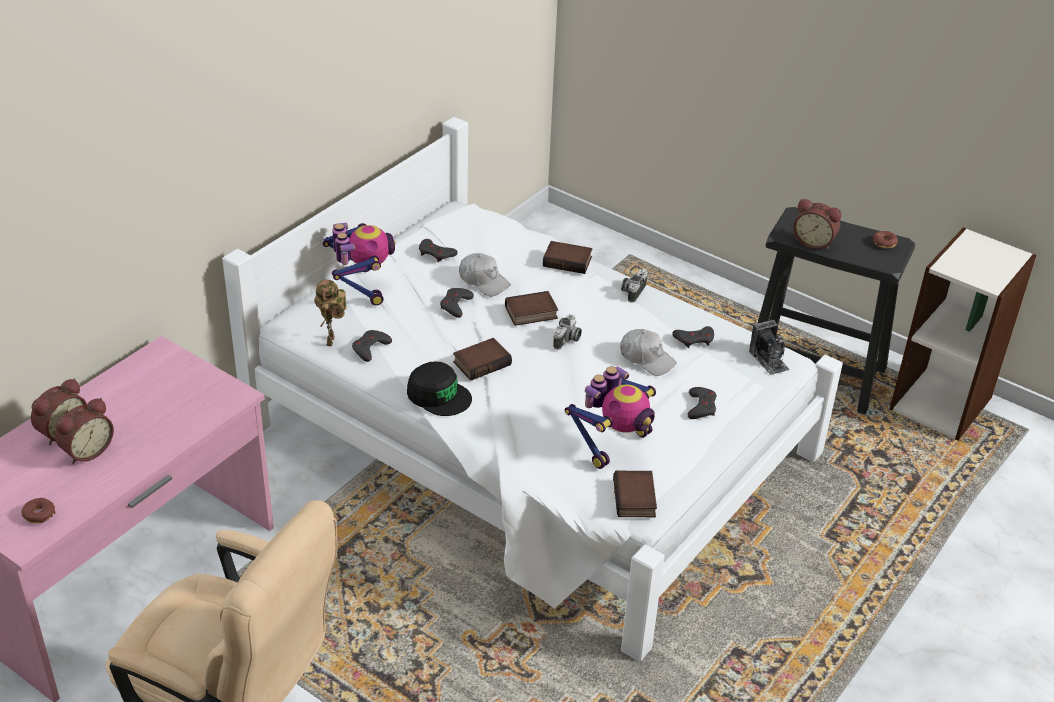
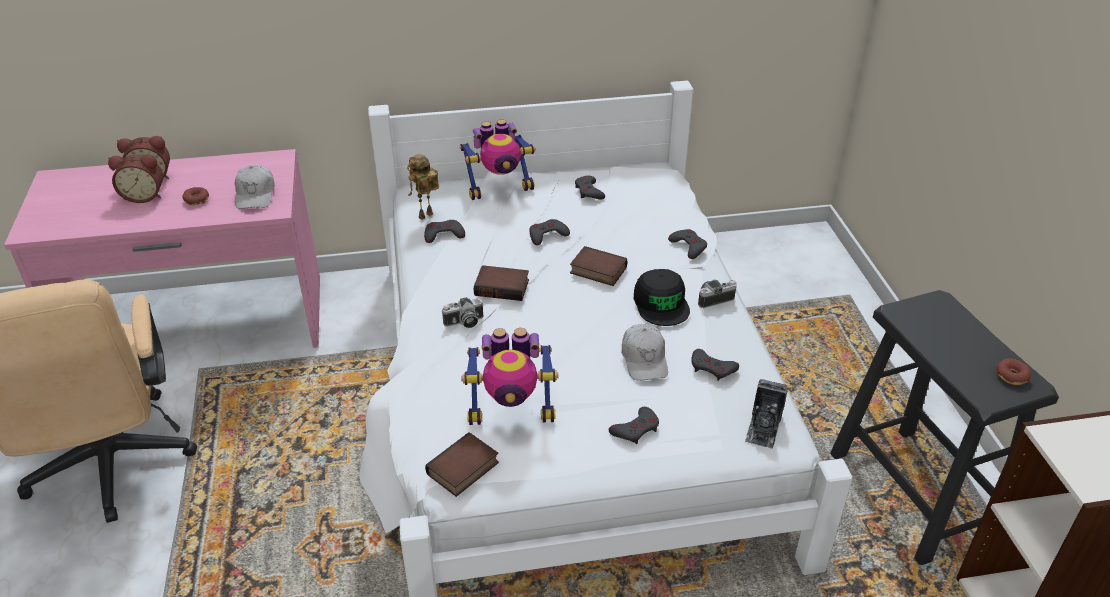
camera: 45 degrees right, 0 degrees up
donut [21,498,56,524] -> donut moved to [182,187,209,205]
toy robot [323,223,396,305] -> toy robot turned 45 degrees clockwise [460,119,536,200]
black cap [407,362,472,416] -> black cap moved to [634,269,690,326]
white cap [459,253,511,296] -> white cap moved to [235,165,275,209]
book [543,241,592,274] -> grey game controller [668,229,707,259]
camera [553,314,582,350] -> camera moved to [442,297,483,328]
alarm clock [793,199,842,250] -> none

